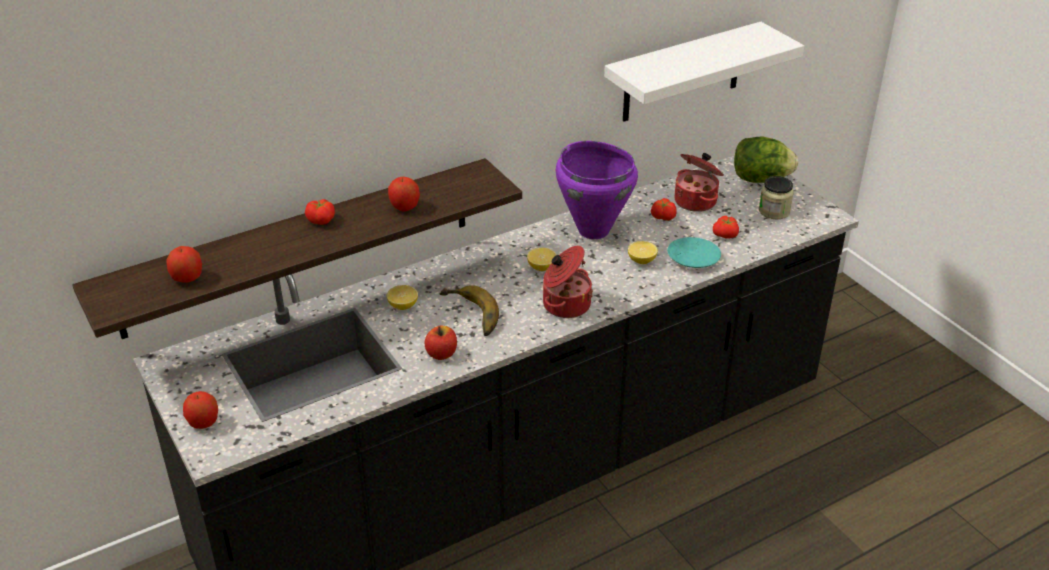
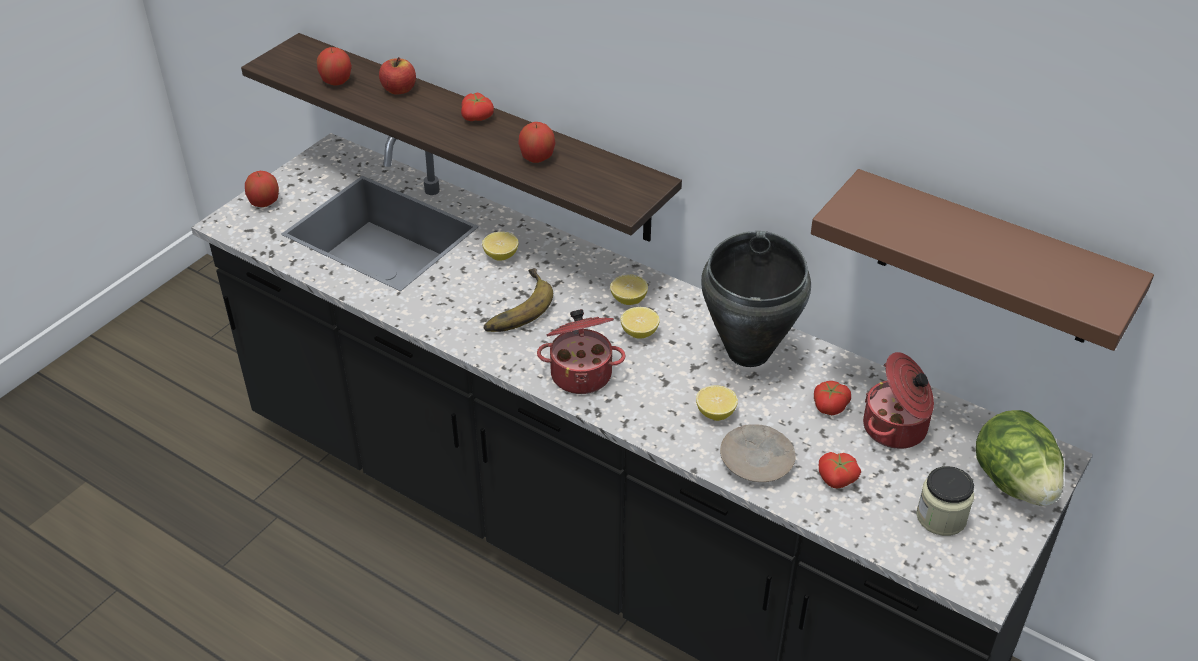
camera: 65 degrees right, 5 degrees up
apple [425,326,457,360] -> apple moved to [379,57,416,95]
purple cooking pot [556,141,638,239] -> black cooking pot [701,231,811,367]
white shelf [604,22,804,122] -> brown shelf [811,169,1154,351]
turquoise plate [667,237,721,268] -> beige plate [720,424,796,482]
none -> lemon [610,275,648,305]

